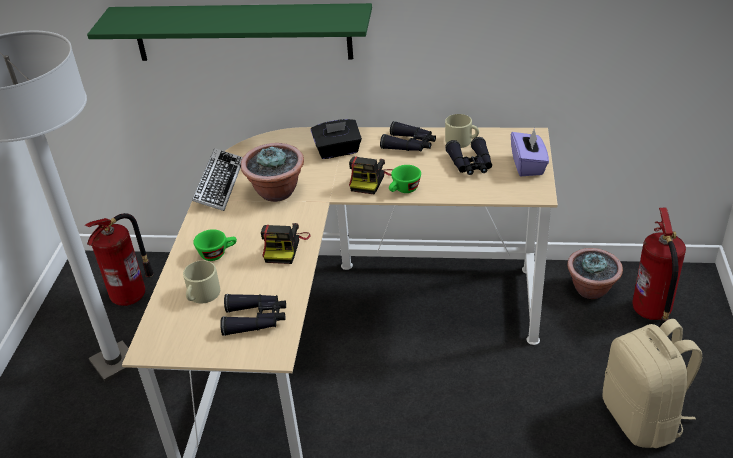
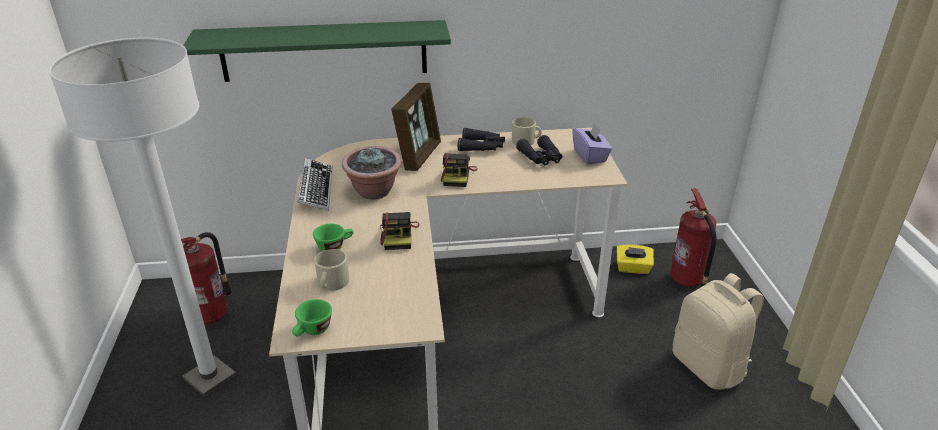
camera: 15 degrees left, 5 degrees down
black binoculars [220,294,286,336] -> none
black tissue box [311,119,362,159] -> picture frame [391,83,441,171]
green cup [389,165,421,193] -> green cup moved to [292,299,332,336]
potted plant [567,248,623,299] -> yellow tissue box [616,244,654,274]

